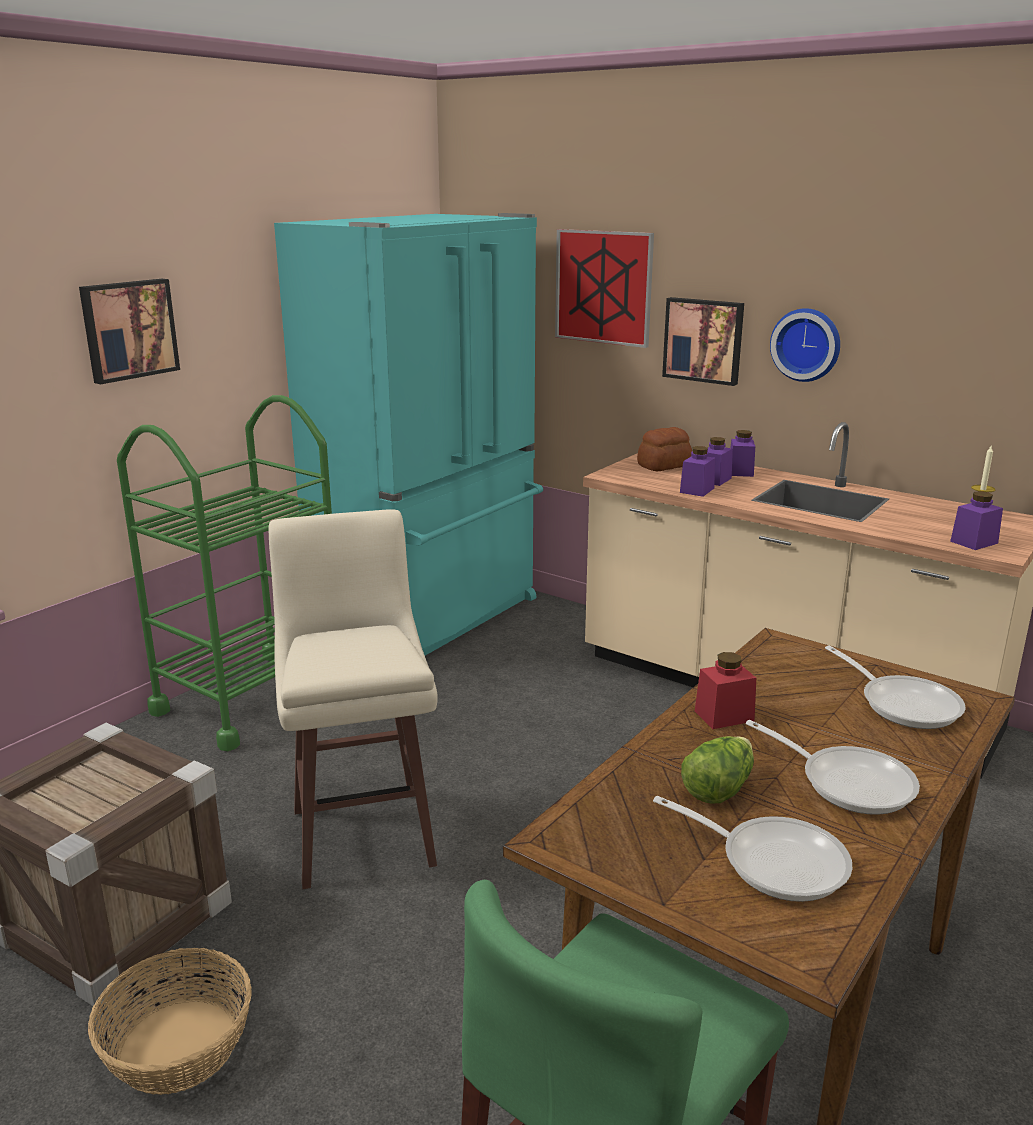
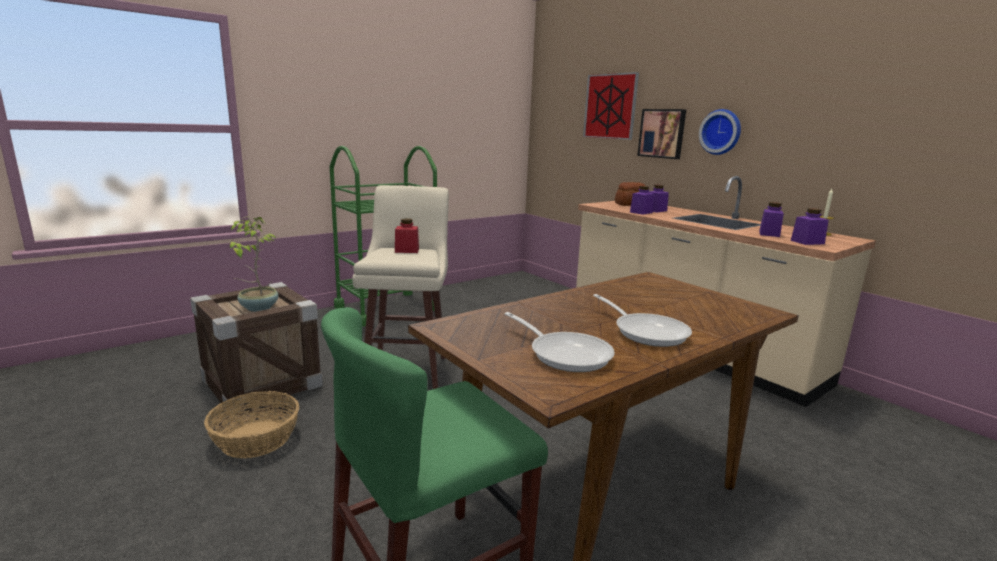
camera: 15 degrees right, 5 degrees down
picture [79,279,180,384] -> none
turquoise fridge [274,213,543,656] -> none
lettuce [681,736,754,803] -> none
red jar [695,652,756,729] -> red jar moved to [395,218,419,253]
purple jar [730,430,755,477] -> purple jar moved to [759,202,784,237]
frying pan [825,646,966,729] -> none
none -> potted plant [230,216,278,312]

